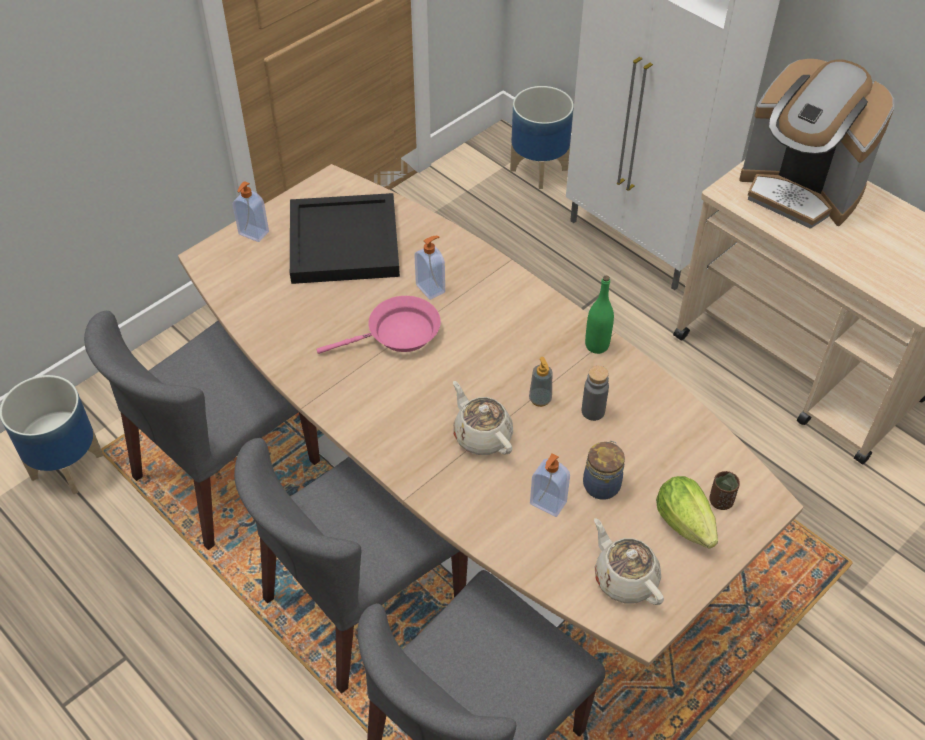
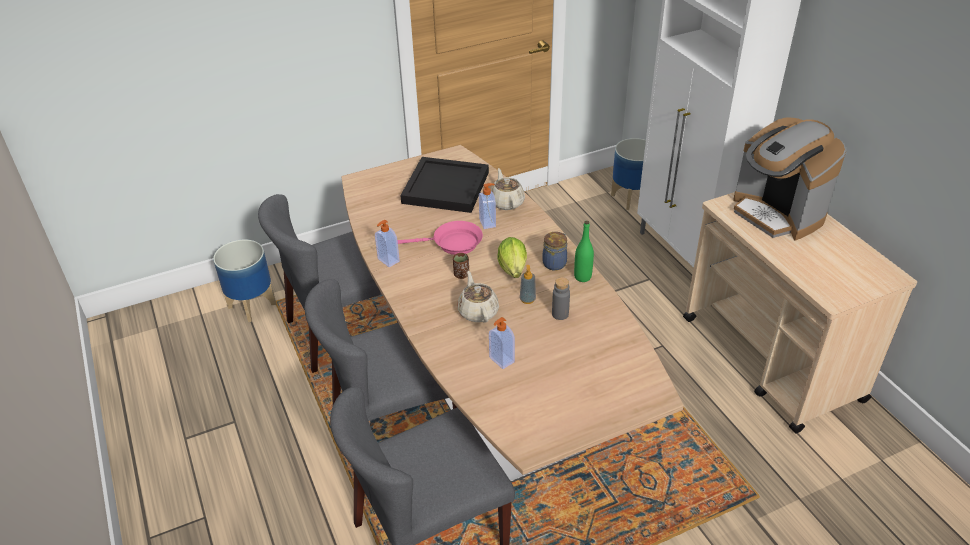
camera: 20 degrees right, 10 degrees down
soap dispenser [233,181,269,242] -> soap dispenser moved to [375,220,400,267]
jar [583,441,625,500] -> jar moved to [542,232,567,271]
beige teapot [594,518,664,605] -> beige teapot moved to [491,168,525,210]
lettuce [656,476,718,549] -> lettuce moved to [497,237,527,278]
brown cup [709,471,740,510] -> brown cup moved to [453,253,469,279]

